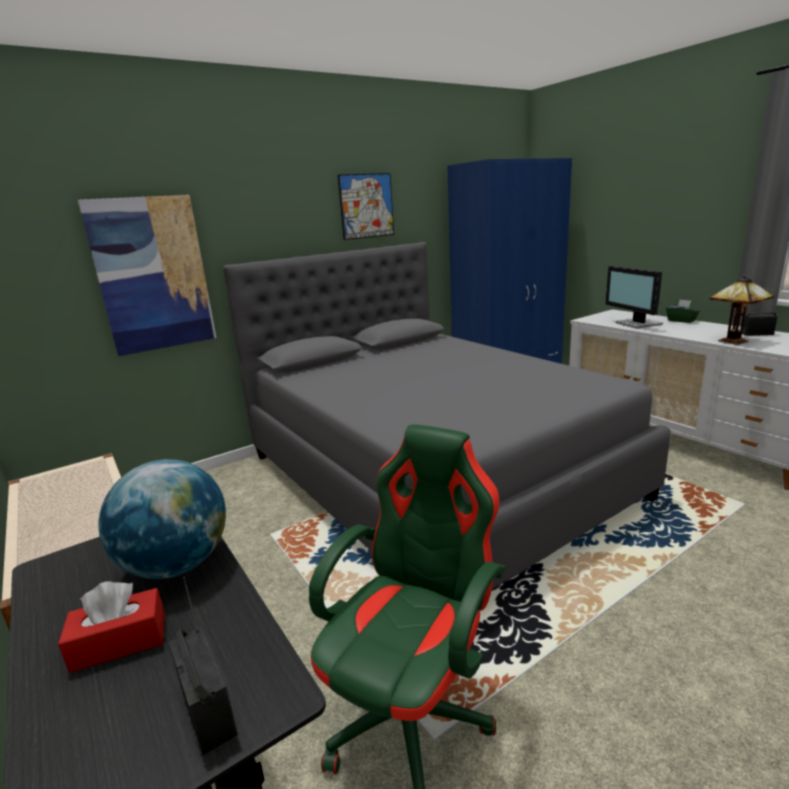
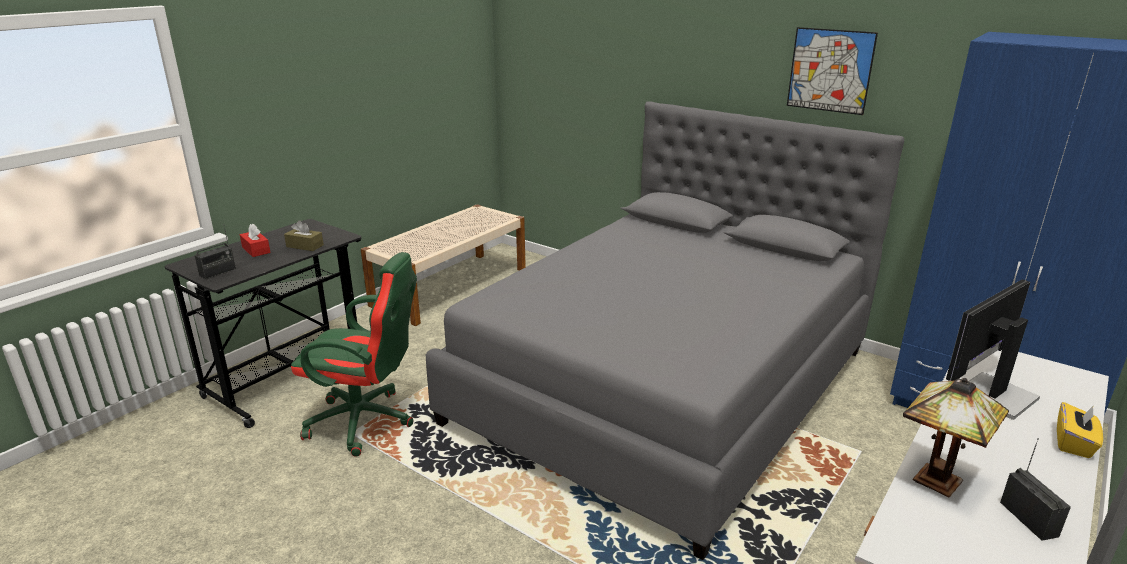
camera: 70 degrees right, 5 degrees up
picture [78,195,216,356] -> none
globe [98,459,226,579] -> brown tissue box [284,220,324,251]
green tissue box [666,300,700,323] -> yellow tissue box [1057,402,1103,458]

